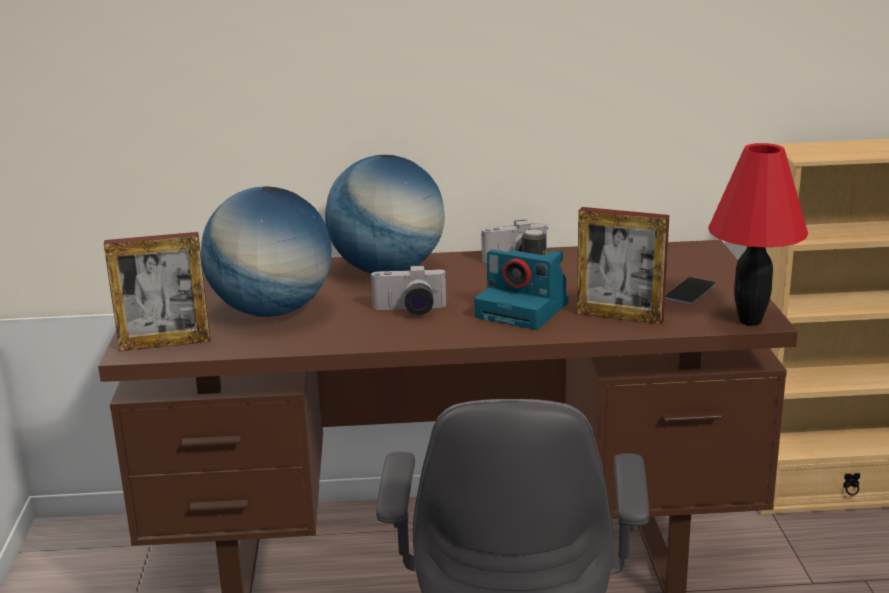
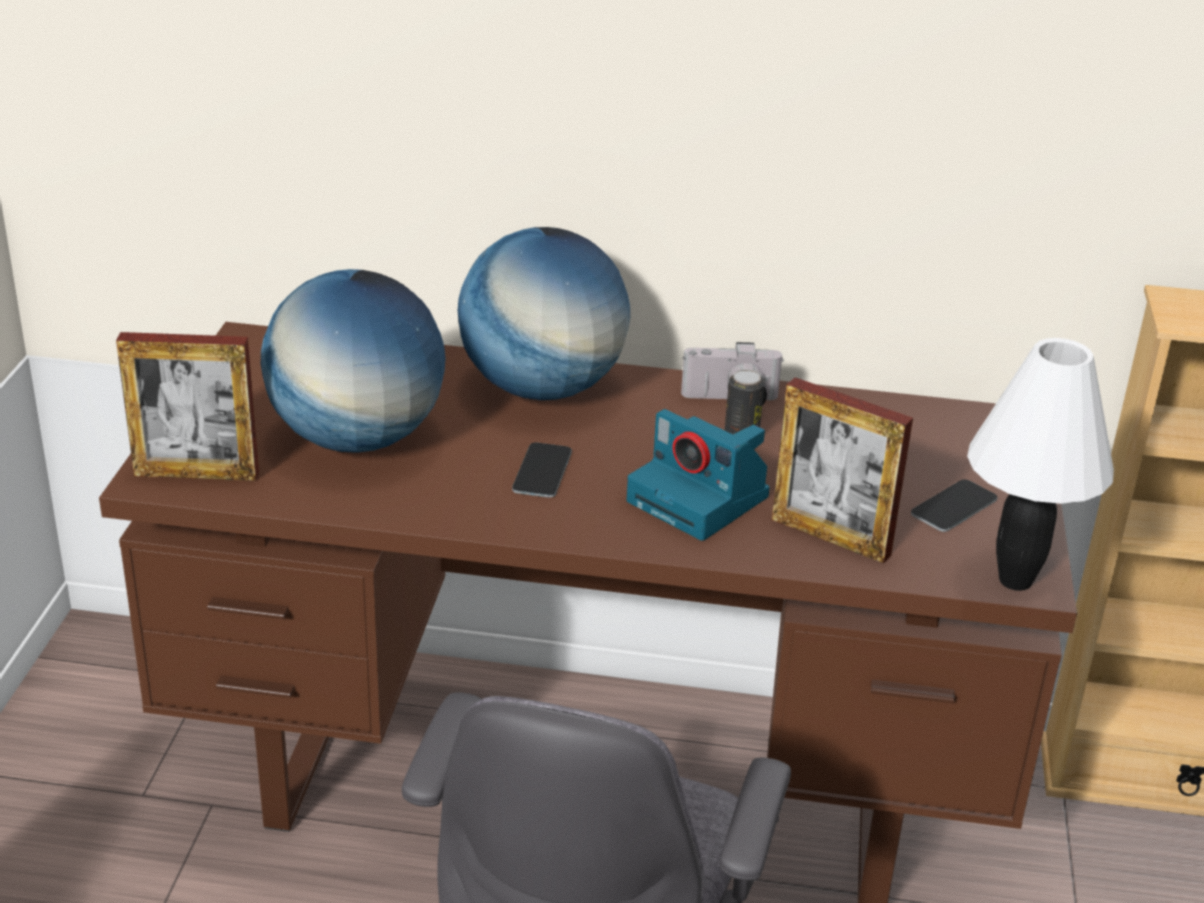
camera: 10 degrees right, 10 degrees up
camera [370,265,447,315] -> phone [512,442,572,498]
red table lamp [708,143,808,326] -> white table lamp [967,338,1114,591]

